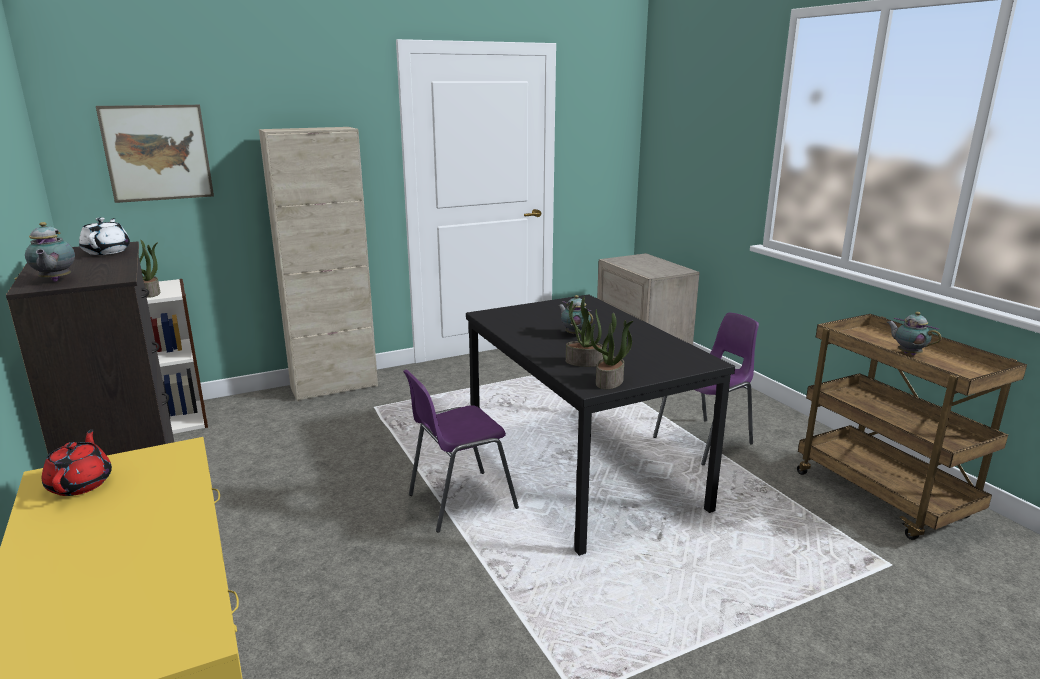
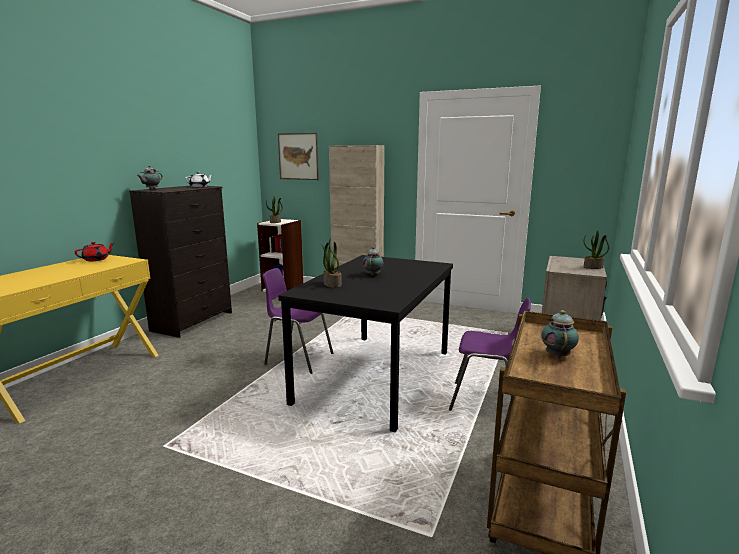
camera: 50 degrees right, 5 degrees down
potted plant [590,313,633,389] -> potted plant moved to [584,230,609,269]

